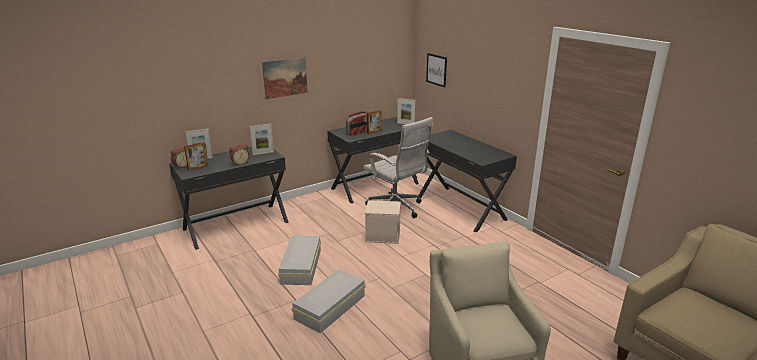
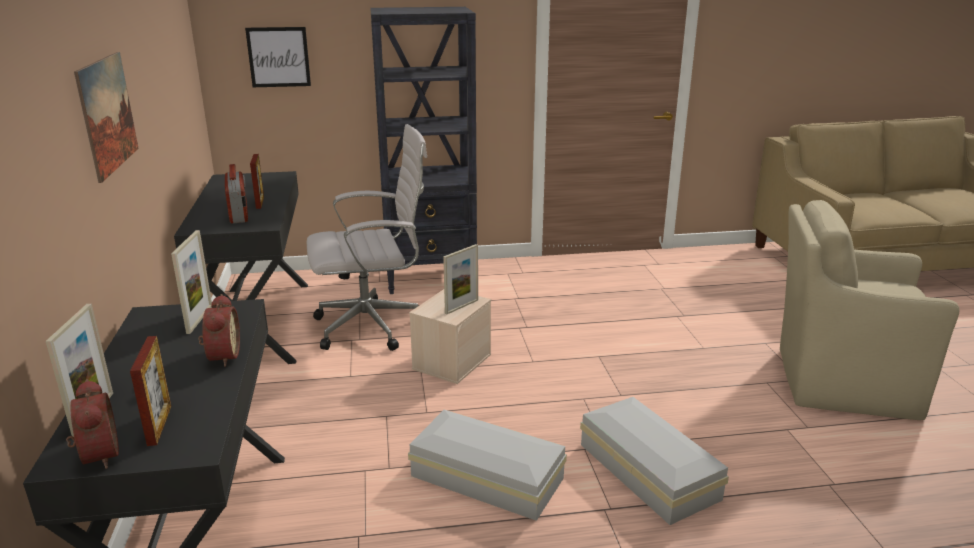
camera: 65 degrees left, 0 degrees up
picture frame [397,98,416,124] -> picture frame moved to [443,244,478,314]
black desk [419,130,517,232] -> black bookcase [370,7,477,294]

